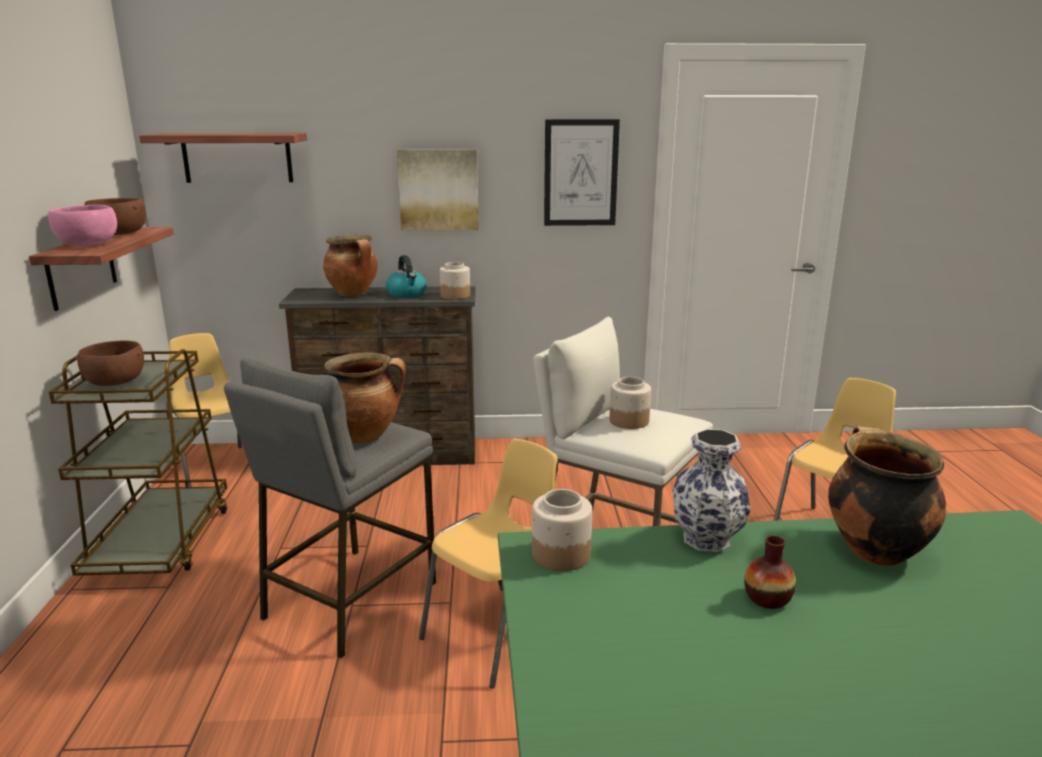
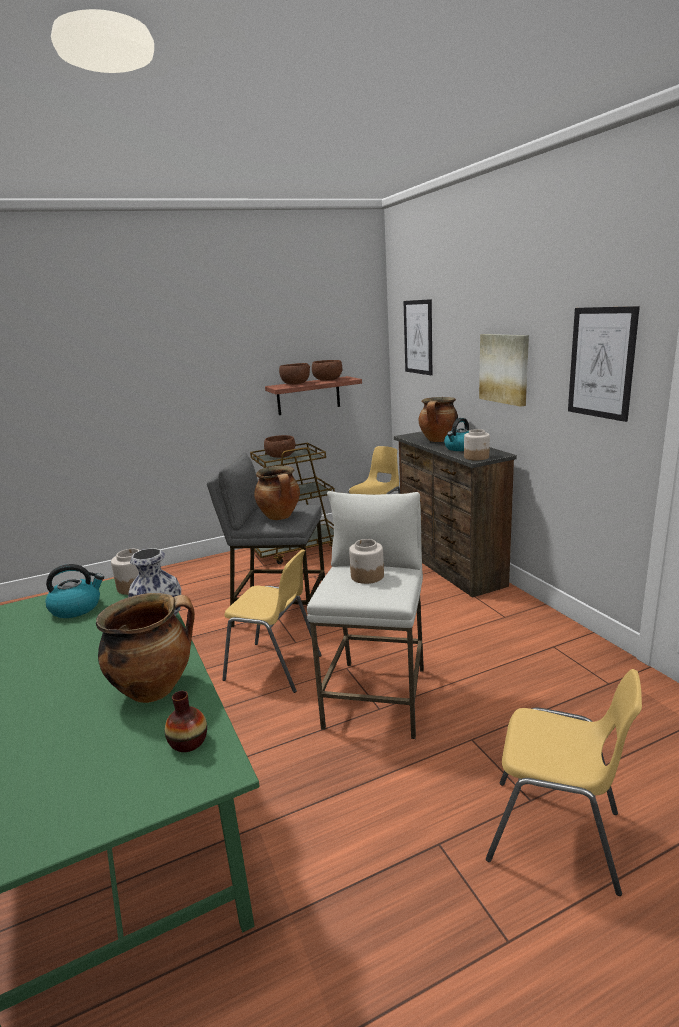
camera: 70 degrees right, 0 degrees up
pink bowl [48,205,117,246] -> brown bowl [279,363,310,385]
shelf [139,133,307,183] -> picture [404,299,432,375]
vase [744,535,796,609] -> vase moved to [165,691,207,752]
none -> kettle [45,564,104,618]

